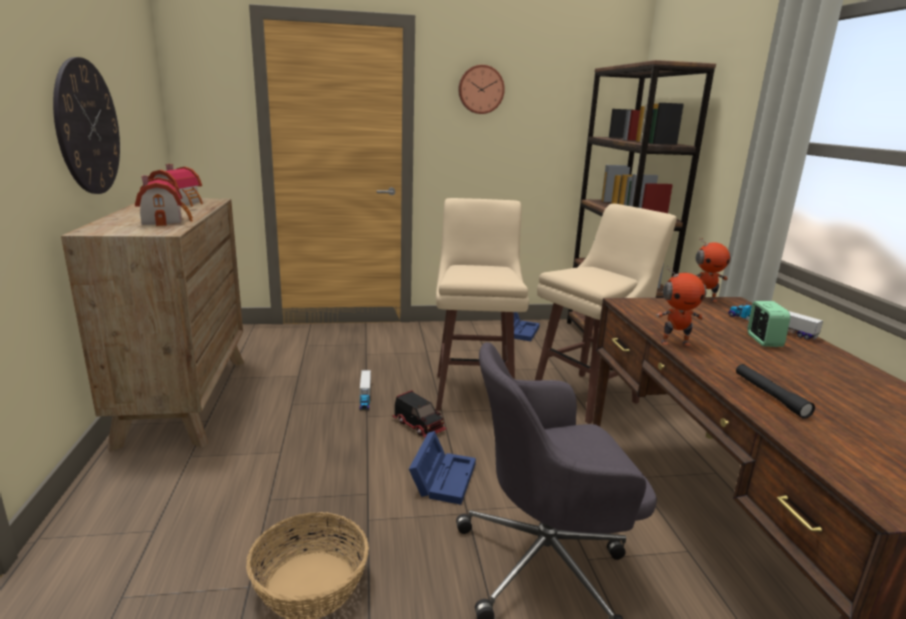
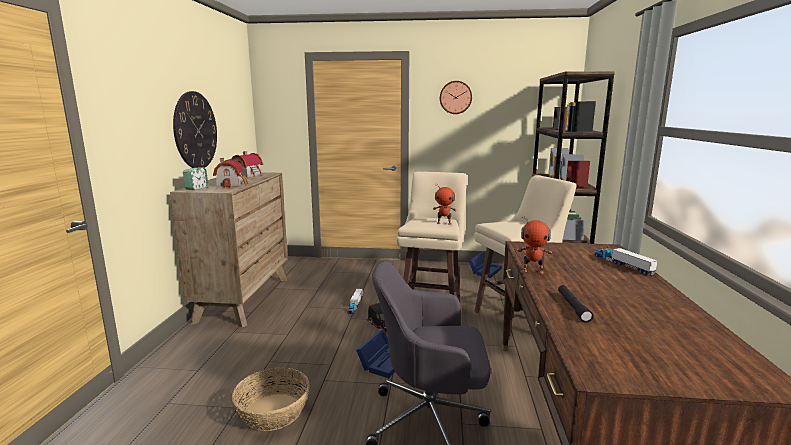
camera: 15 degrees right, 5 degrees down
toy robot [696,237,731,302] -> toy robot moved to [433,184,456,225]
alarm clock [747,301,790,347] -> alarm clock moved to [183,168,208,190]

